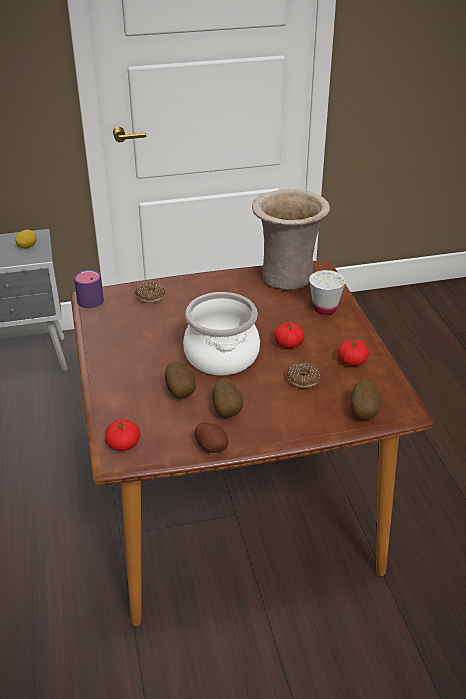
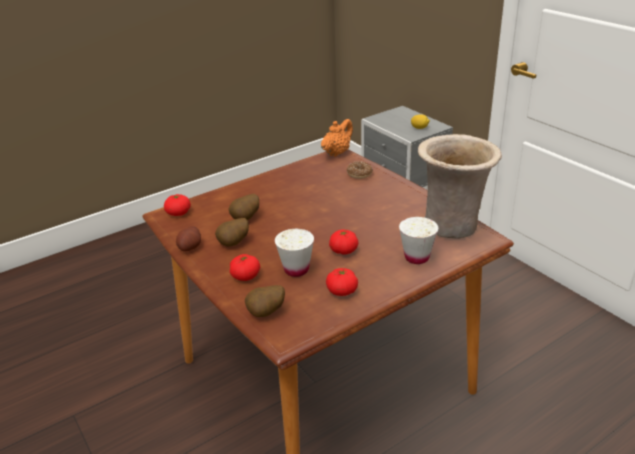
camera: 70 degrees right, 5 degrees down
purple mug [74,270,104,308] -> orange teapot [321,119,353,157]
cooking pot [183,292,260,375] -> none
donut [287,362,321,388] -> white cup [275,229,314,277]
none -> tomato [230,254,260,281]

